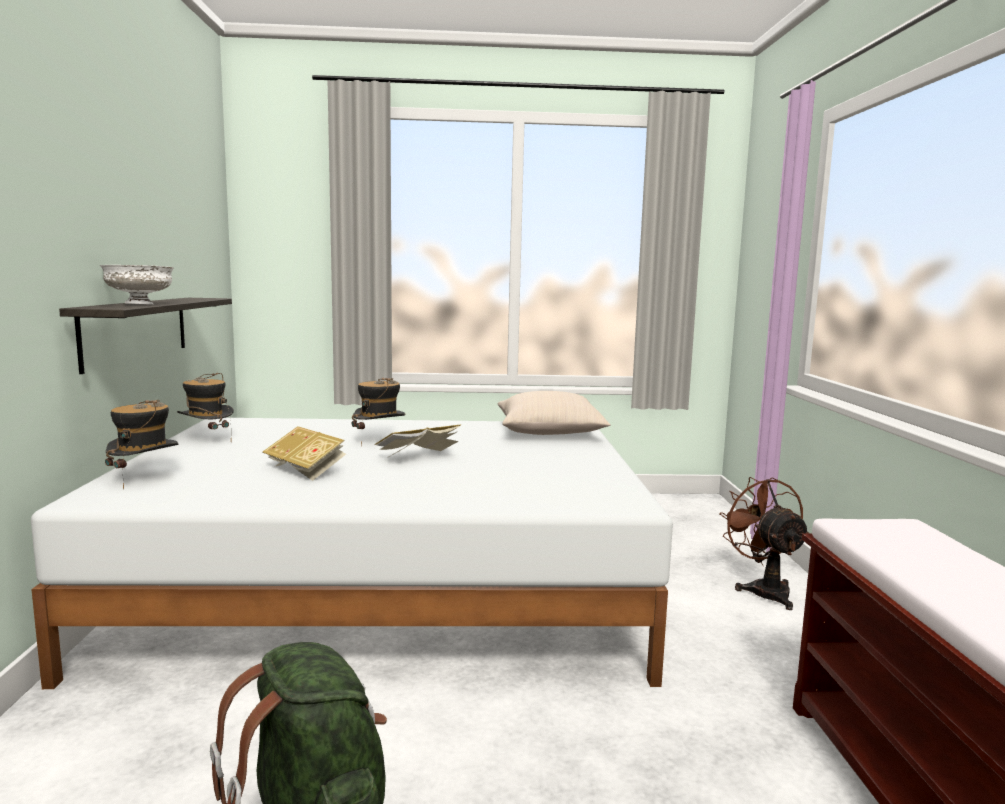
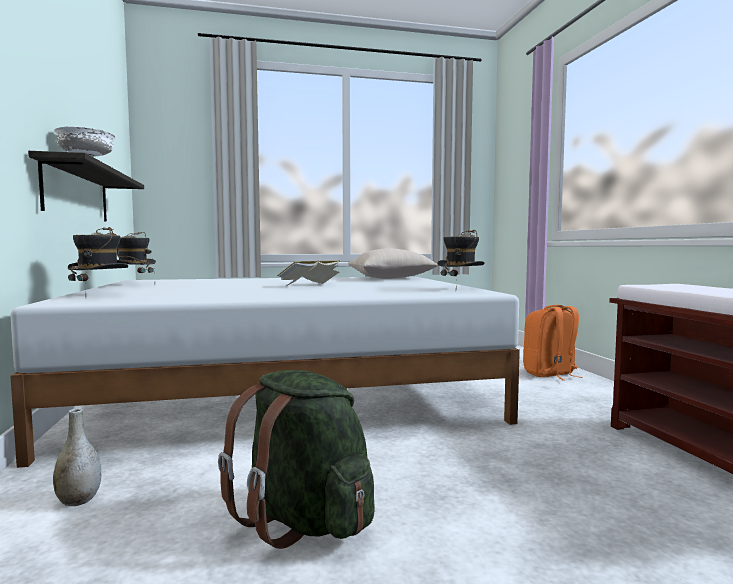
camera: 10 degrees left, 5 degrees down
book [262,426,346,481] -> none
hat [352,378,405,446] -> hat moved to [437,230,484,289]
brown fan [719,477,809,610] -> orange backpack [523,305,583,380]
none -> grey vase [53,408,101,506]

